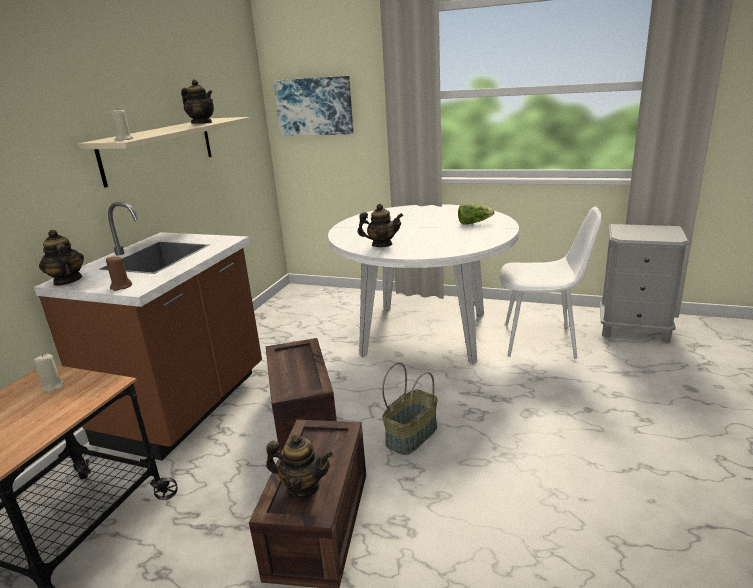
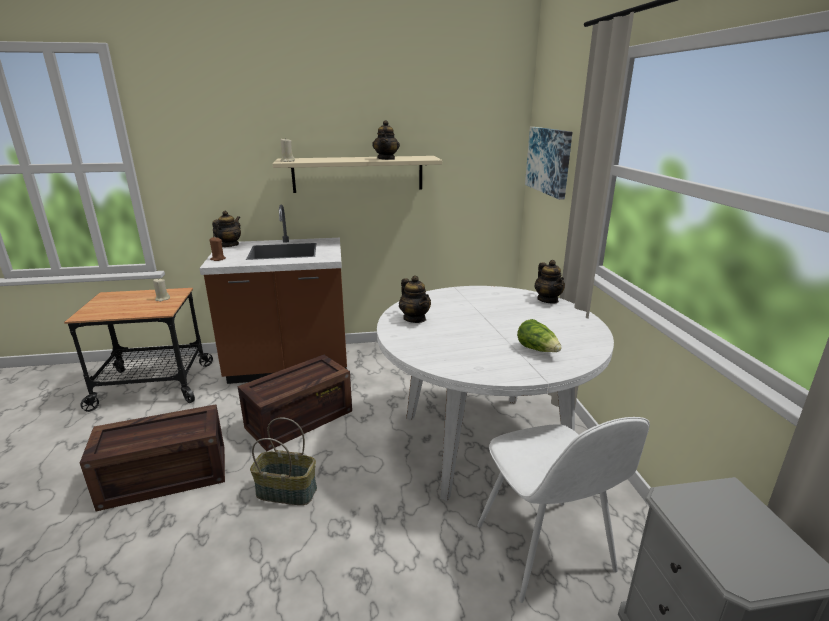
camera: 60 degrees right, 0 degrees up
teapot [266,434,333,498] -> teapot moved to [534,260,565,304]

